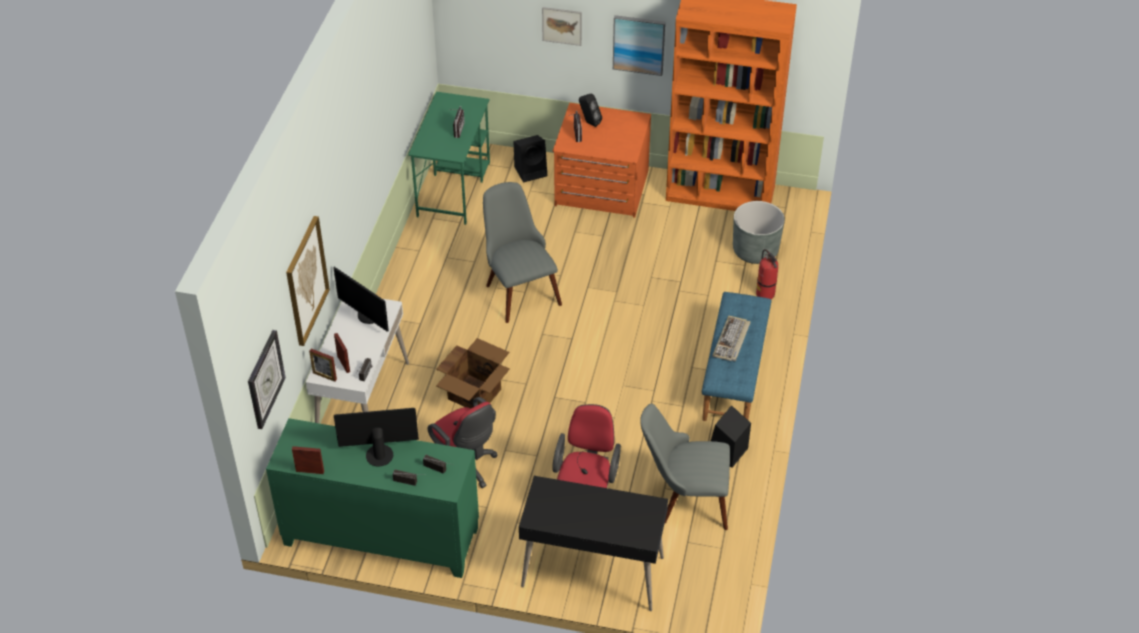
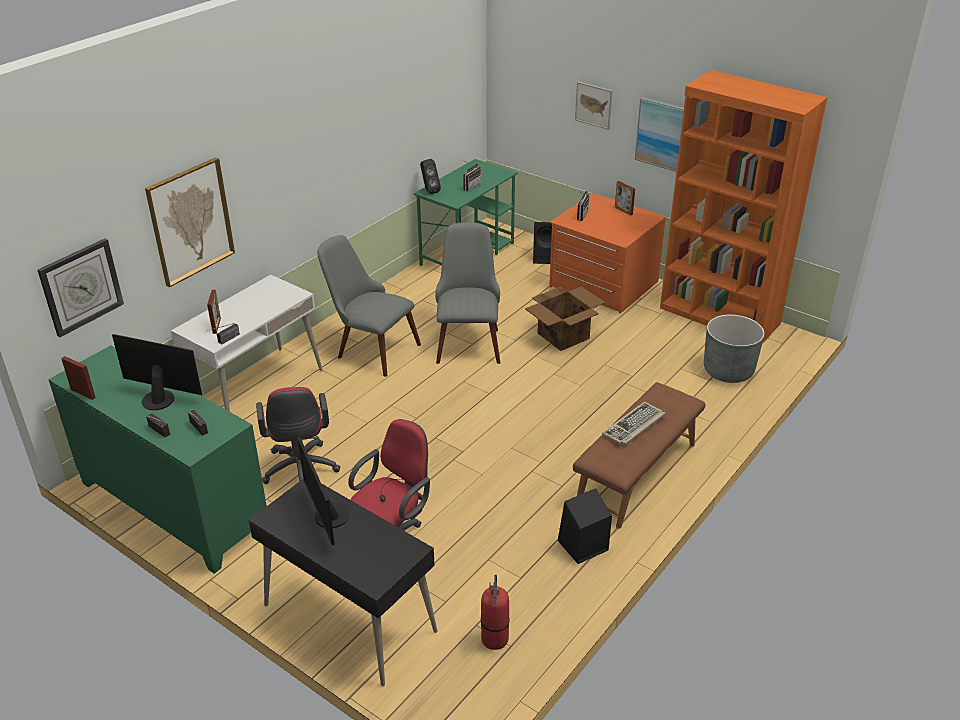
camera: 25 degrees right, 10 degrees down
picture frame [309,349,337,382] -> picture frame moved to [615,181,635,215]
monitor [334,267,389,331] -> monitor moved to [298,437,350,546]
cardboard box [436,338,510,409] -> cardboard box moved to [525,286,605,351]
black speaker [579,94,602,127] -> black speaker moved to [420,159,441,194]
grey chair [640,404,730,530] -> grey chair moved to [317,235,421,377]
blue bench [702,292,772,421] -> brown bench [573,382,706,529]
fire extinguisher [756,249,778,299] -> fire extinguisher moved to [481,575,509,650]

